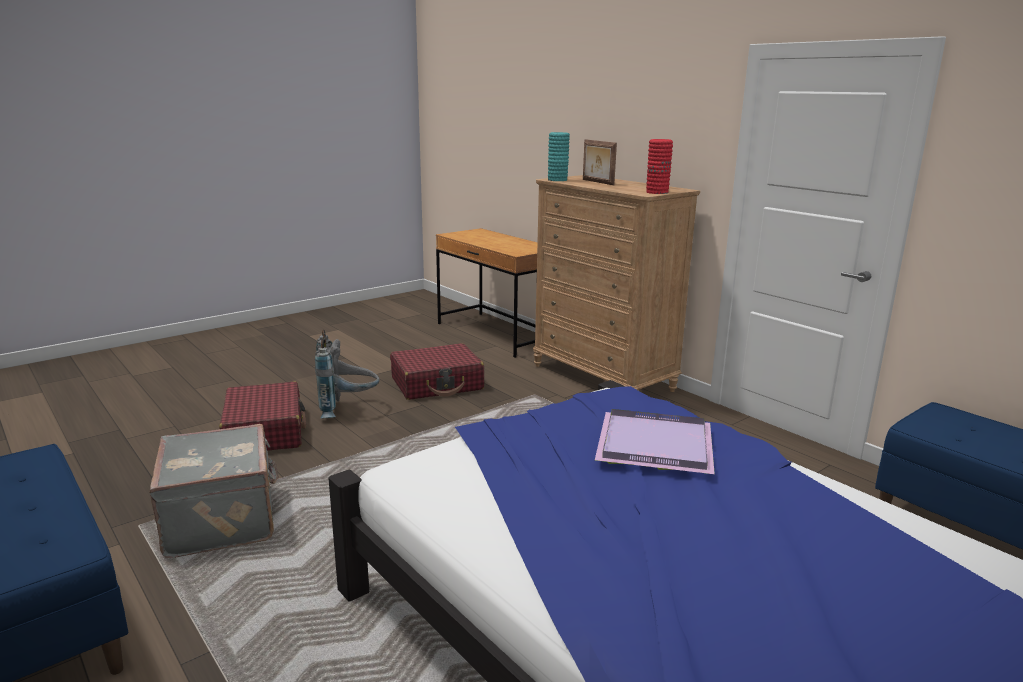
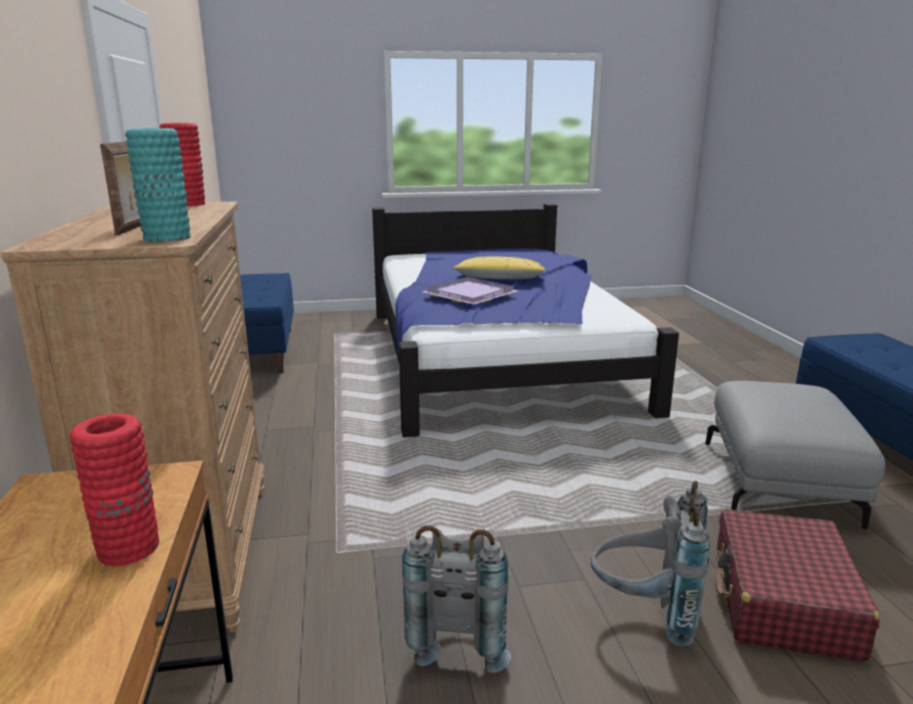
camera: 150 degrees left, 0 degrees up
grey suitcase [149,424,279,558] -> grey ottoman [706,381,885,530]
red suitcase [390,343,484,400] -> grey backpack [402,525,511,673]
none -> red vase [69,413,159,566]
none -> yellow pillow [453,256,546,279]

